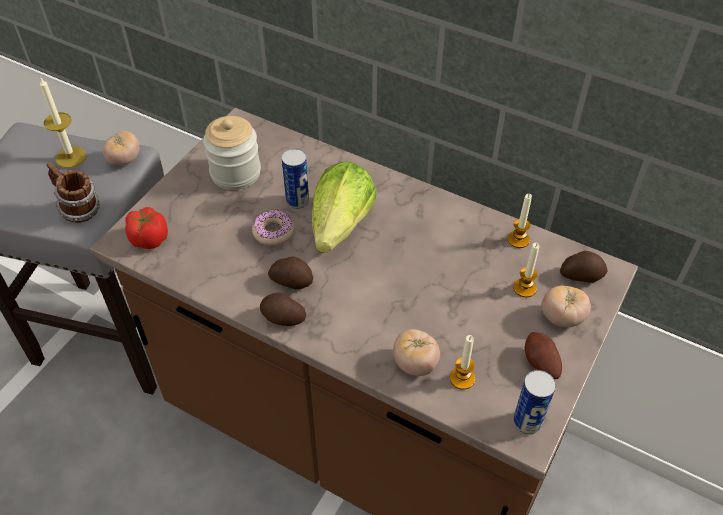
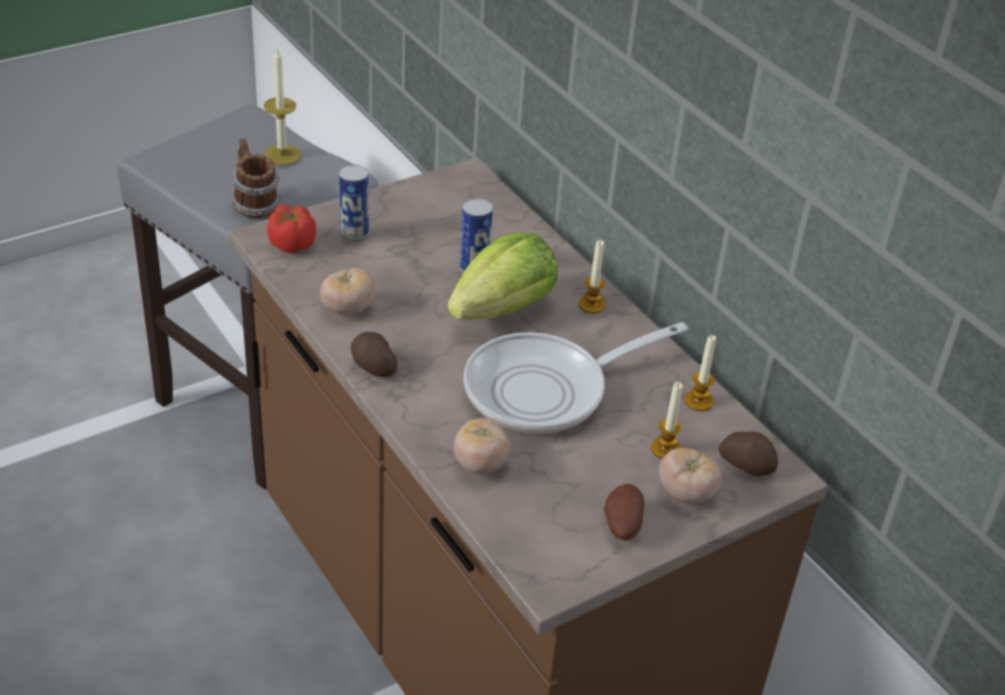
camera: 25 degrees right, 10 degrees down
tomato [103,131,140,166] -> tomato moved to [320,268,375,315]
jar [203,116,261,190] -> none
donut [252,210,294,246] -> none
potato [268,257,313,290] -> none
candle [450,335,475,390] -> candle moved to [579,240,606,314]
can [513,370,556,434] -> can moved to [339,164,369,242]
none -> frying pan [464,322,688,433]

